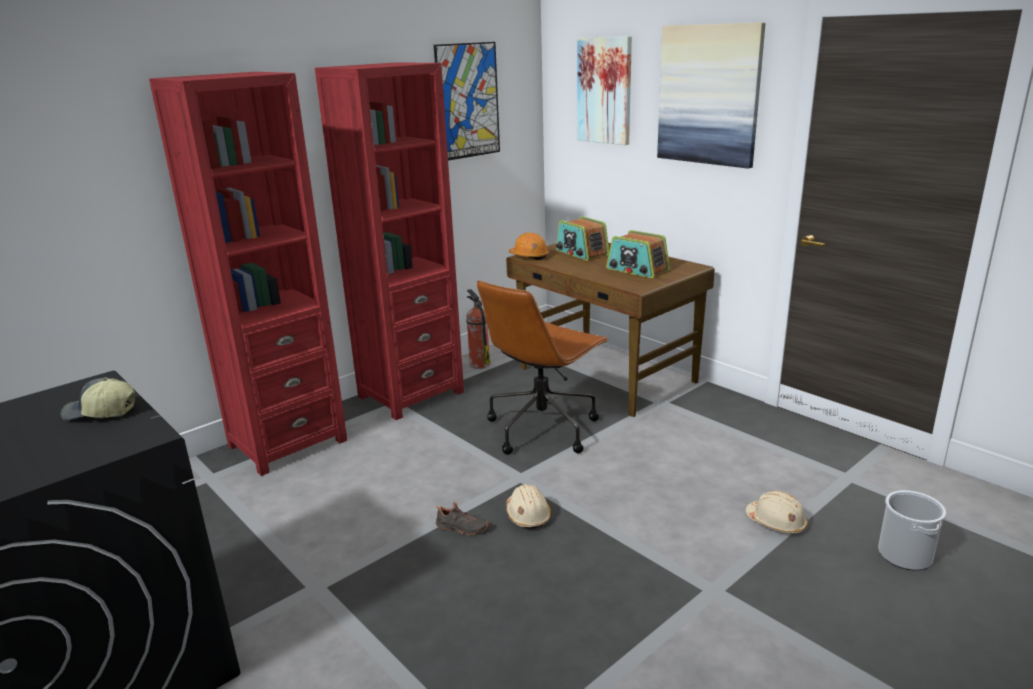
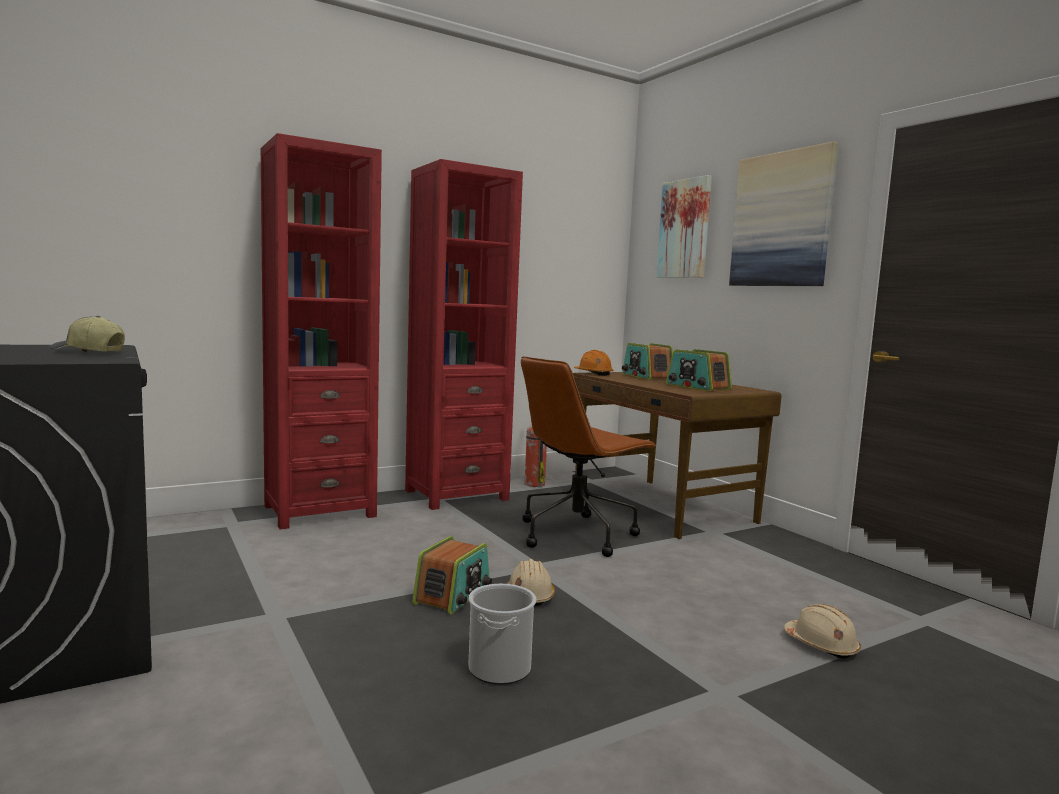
camera: 10 degrees right, 15 degrees down
picture [434,42,500,161] -> none
black shoe [435,502,489,535] -> radio [412,536,492,615]
bucket [878,490,946,570] -> bucket moved to [468,584,536,685]

